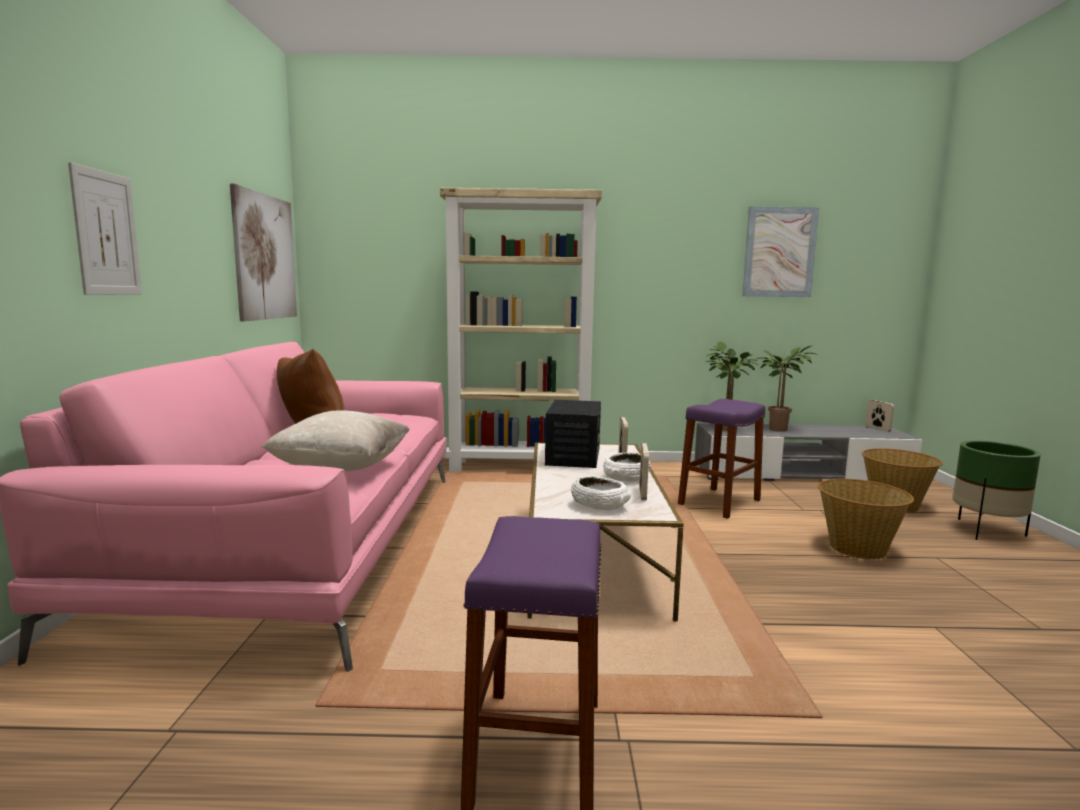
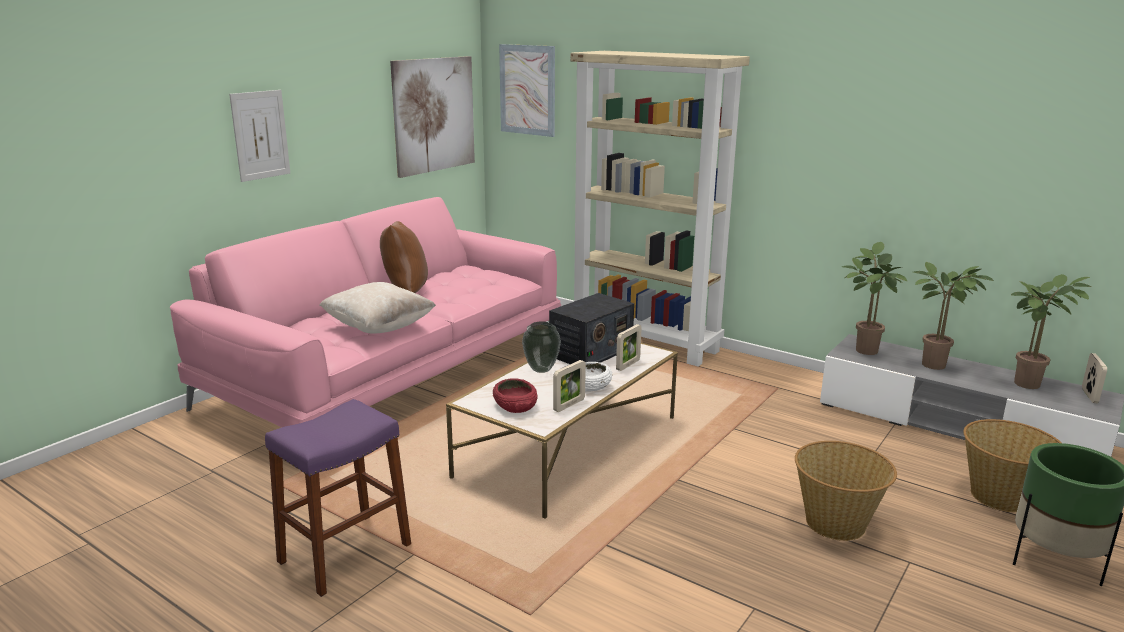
camera: 35 degrees right, 10 degrees up
white bowl [571,476,631,510] -> red bowl [493,378,537,413]
purple stool [678,399,765,519] -> none
picture [742,206,819,297] -> picture moved to [499,44,555,137]
none -> vase [522,322,561,373]
none -> potted plant [1011,274,1092,389]

